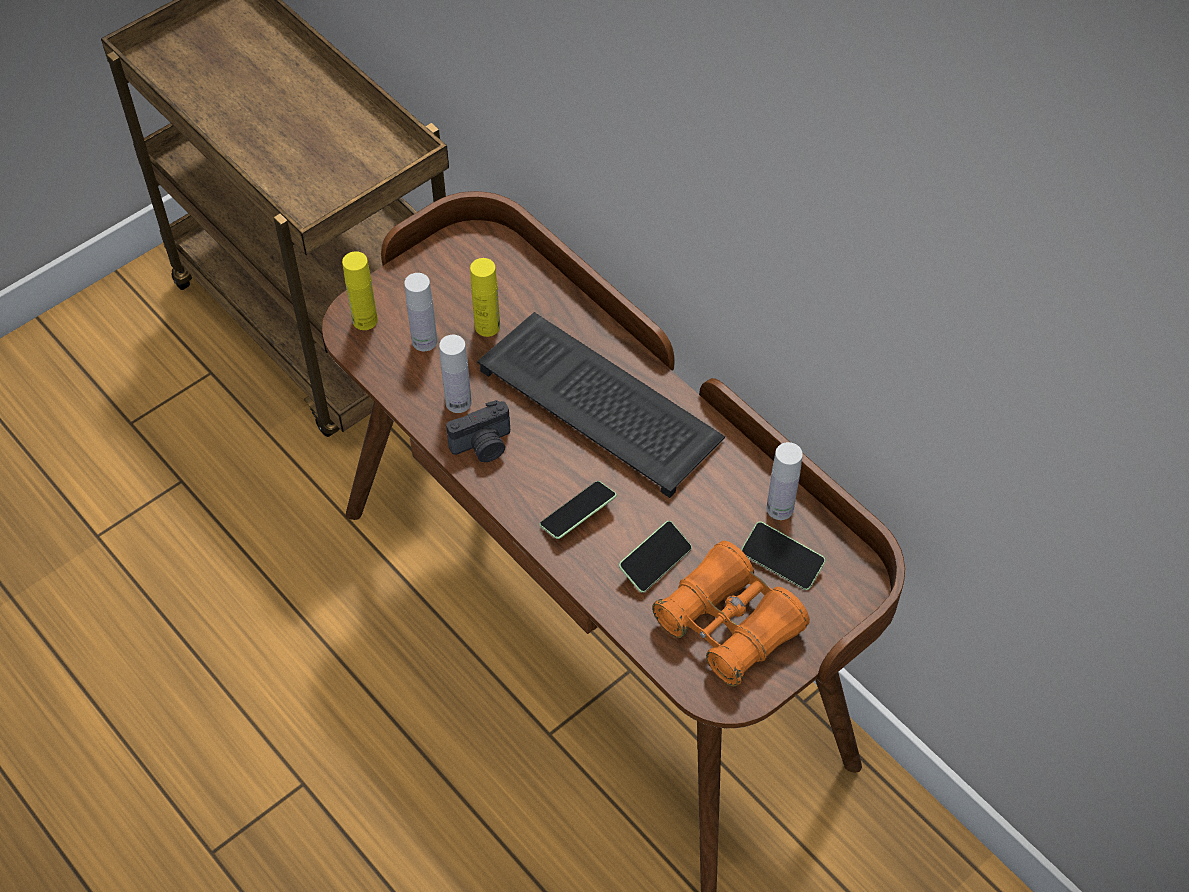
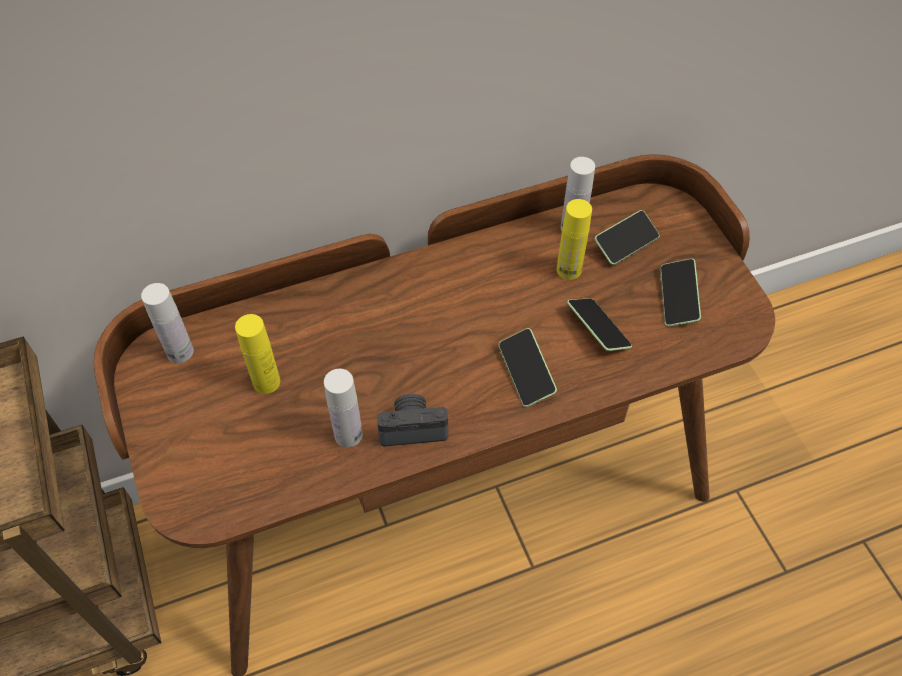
camera: 70 degrees left, 0 degrees up
yellow bottle [342,251,378,330] -> yellow bottle moved to [557,199,592,280]
white bottle [404,273,437,351] -> white bottle moved to [141,283,194,363]
camera [446,400,510,462] -> camera turned 90 degrees counterclockwise [377,394,448,447]
keyboard [477,312,725,498] -> none
orange binoculars [652,541,810,686] -> phone [660,258,701,326]

